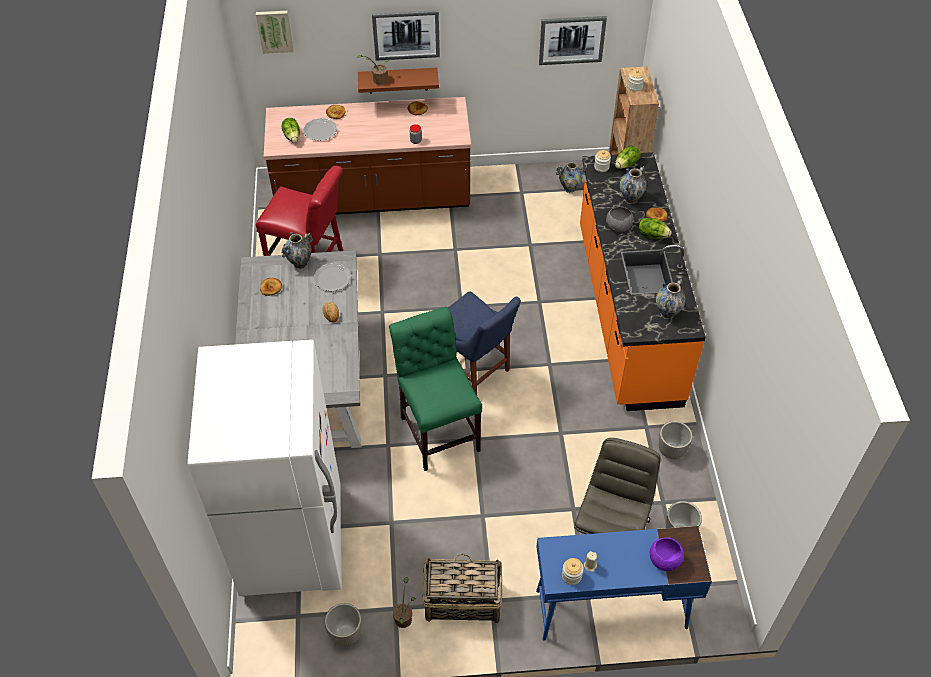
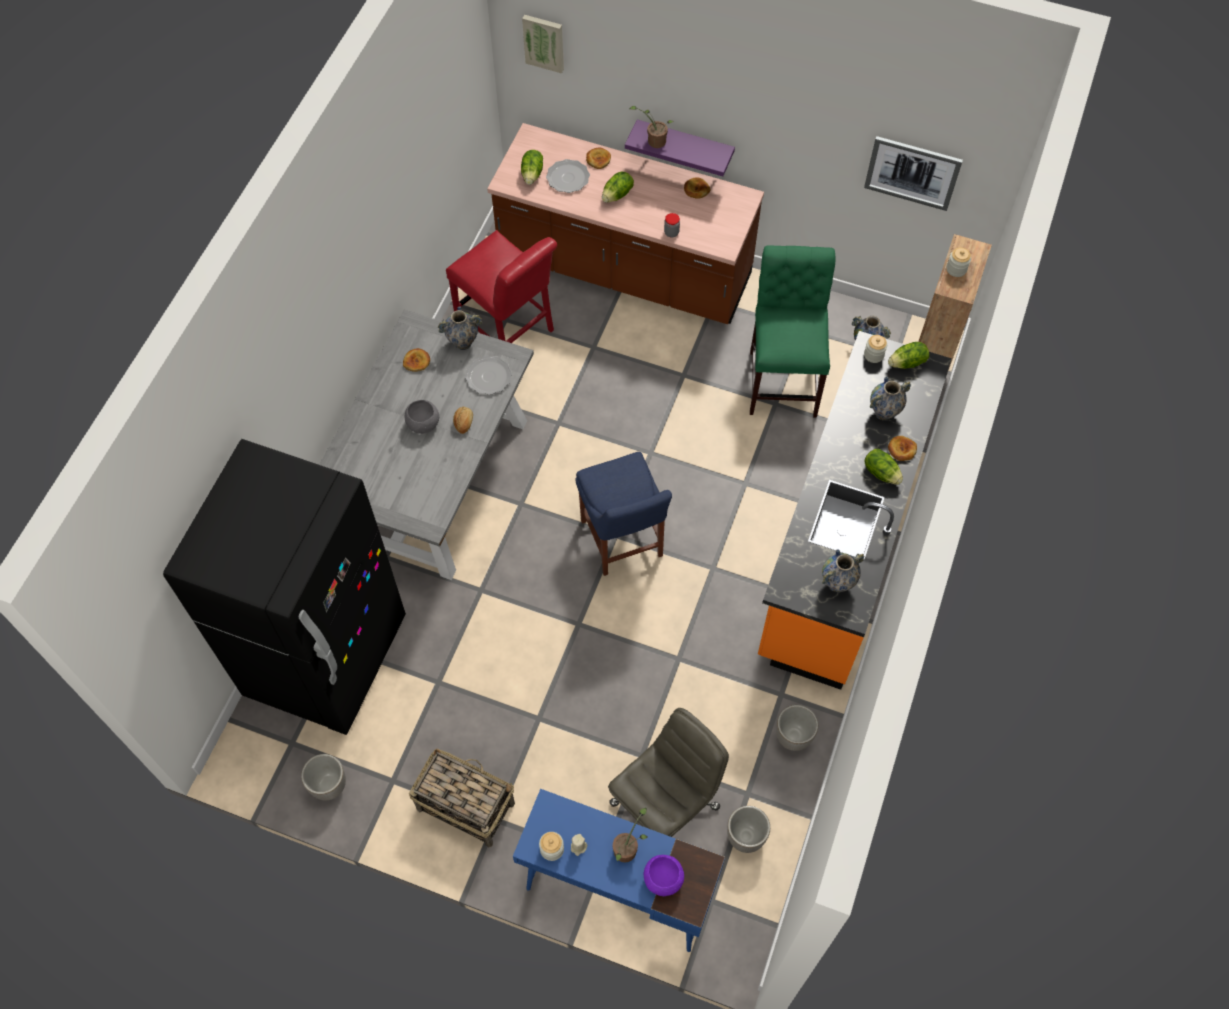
camera: 25 degrees right, 10 degrees up
white fridge [188,340,341,596] -> black fridge [163,439,406,735]
brown shelf [358,68,439,94] -> purple shelf [625,120,735,176]
picture [372,10,440,61] -> none
green chair [389,307,482,471] -> green chair moved to [750,245,835,418]
potted plant [393,577,416,628] -> potted plant moved to [613,808,647,863]
grey bowl [606,206,634,232] -> grey bowl moved to [404,400,439,434]
none -> lettuce [602,172,634,203]

